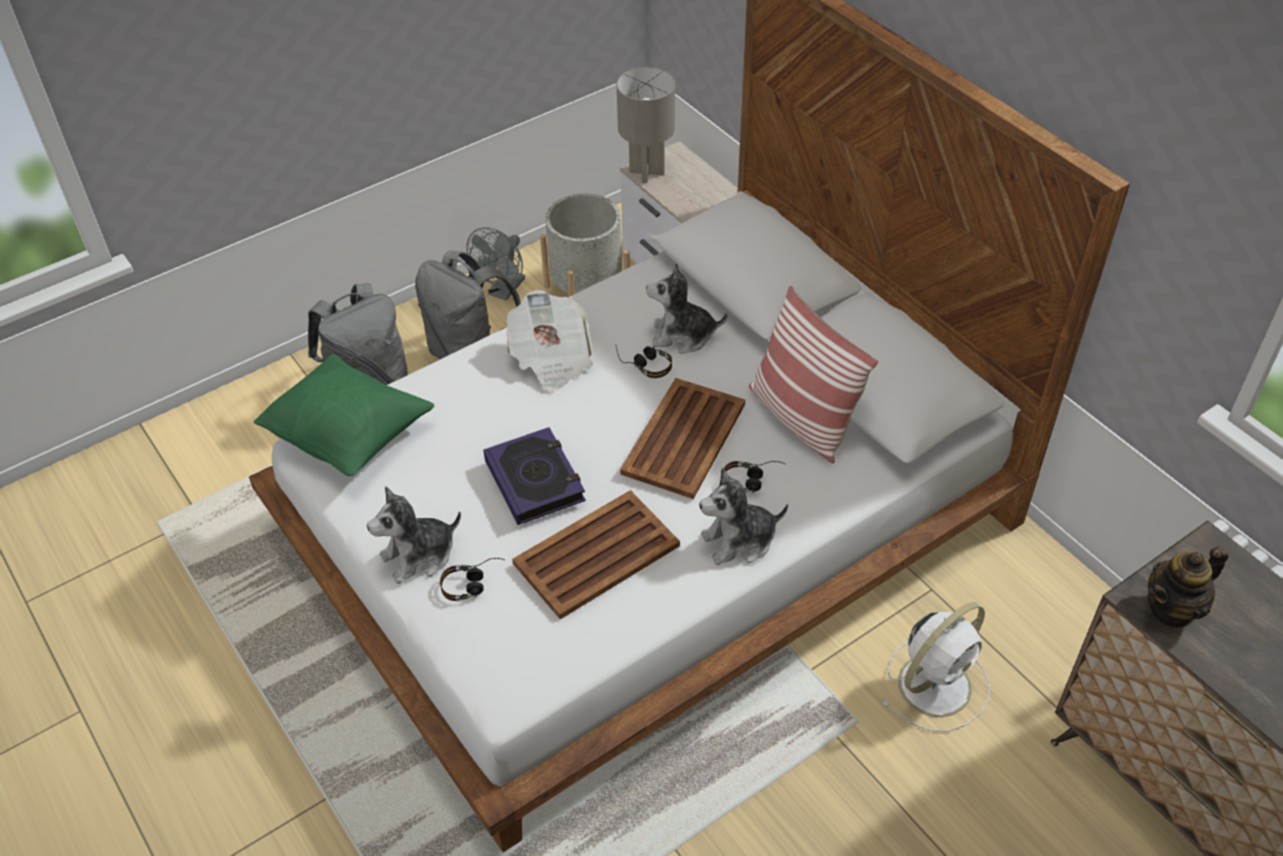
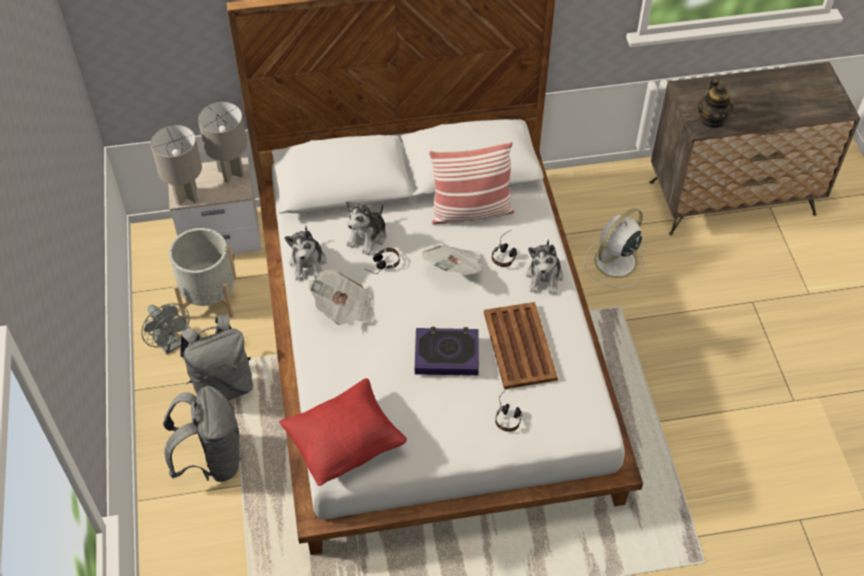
camera: 65 degrees left, 5 degrees up
green pillow [254,354,434,476] -> red pillow [279,378,407,486]
plush toy [367,486,461,584] -> plush toy moved to [285,226,327,280]
brown tray [620,378,745,499] -> newspaper [422,244,483,275]
white fan [882,602,990,732] -> white fan turned 120 degrees counterclockwise [584,208,645,288]
none -> grey table lamp [198,102,247,183]

